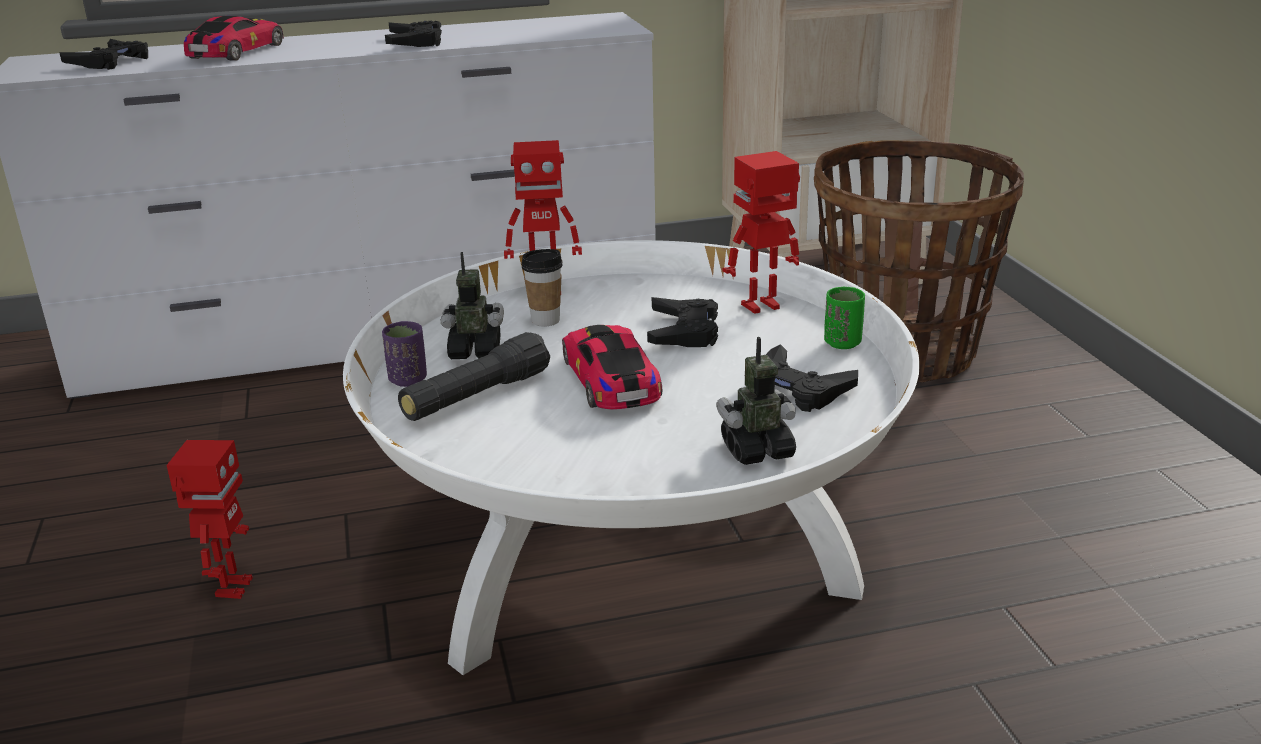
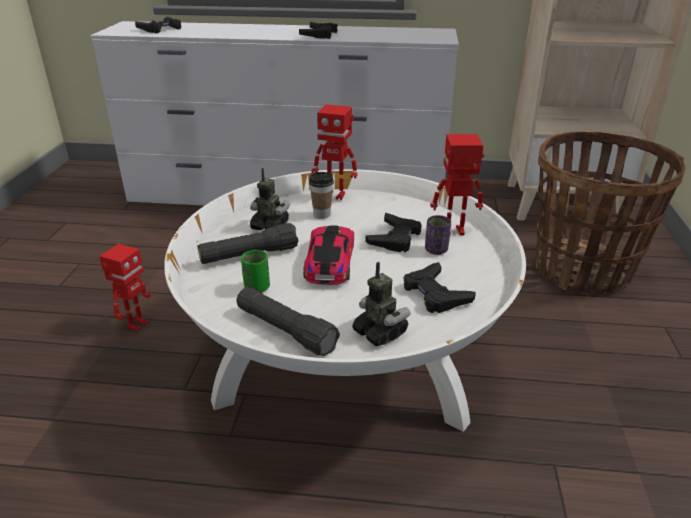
camera: 20 degrees right, 5 degrees up
toy car [184,16,284,61] -> none
purple cup [382,321,427,387] -> purple cup moved to [425,215,451,255]
toy robot [716,337,796,465] -> toy robot turned 45 degrees clockwise [352,262,411,346]
green cup [824,287,865,349] -> green cup moved to [241,250,270,293]
none -> black flashlight [237,287,340,356]

